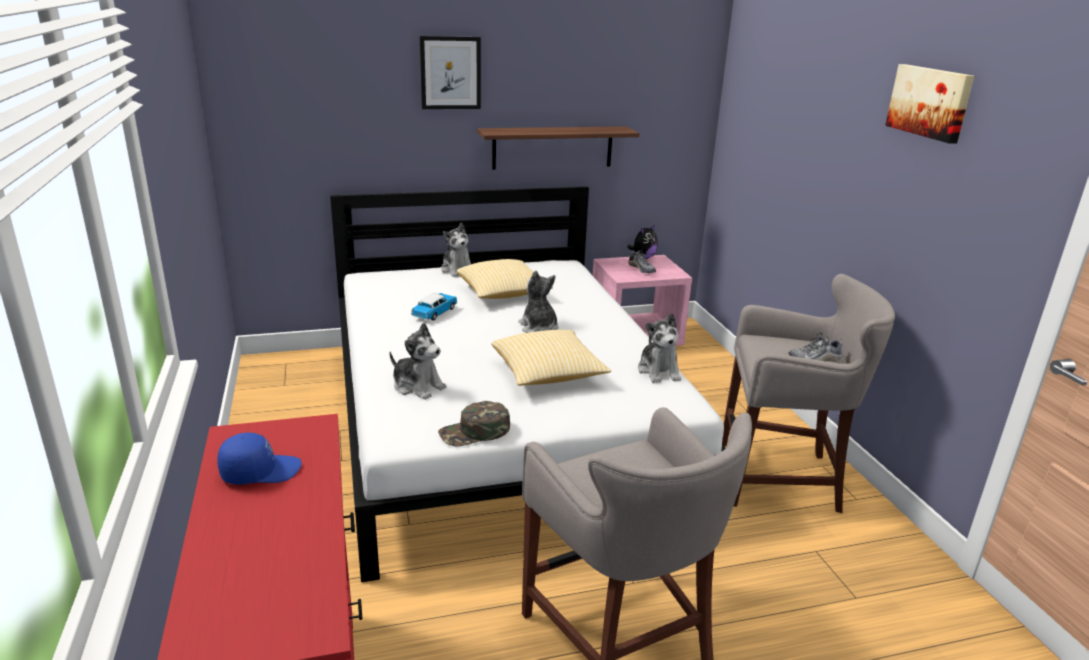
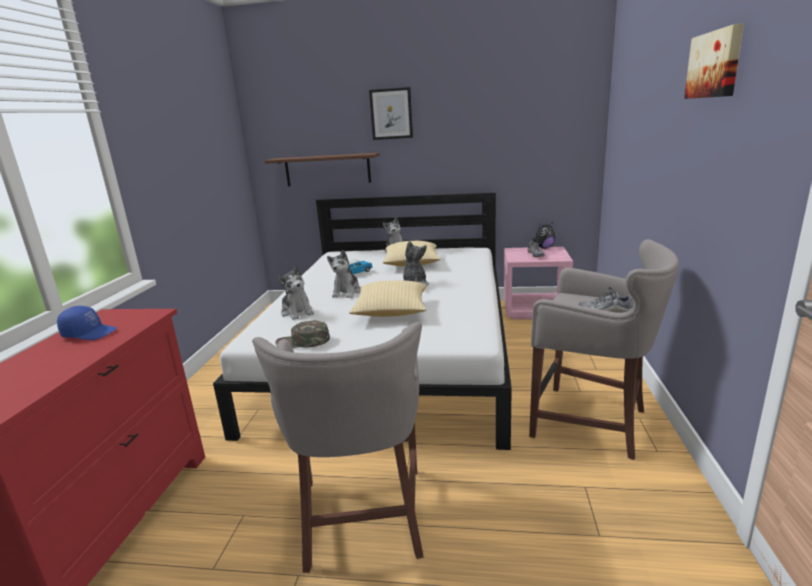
camera: 25 degrees right, 5 degrees down
shelf [477,126,639,170] -> shelf moved to [265,153,380,186]
plush toy [638,313,681,383] -> plush toy moved to [327,250,361,298]

